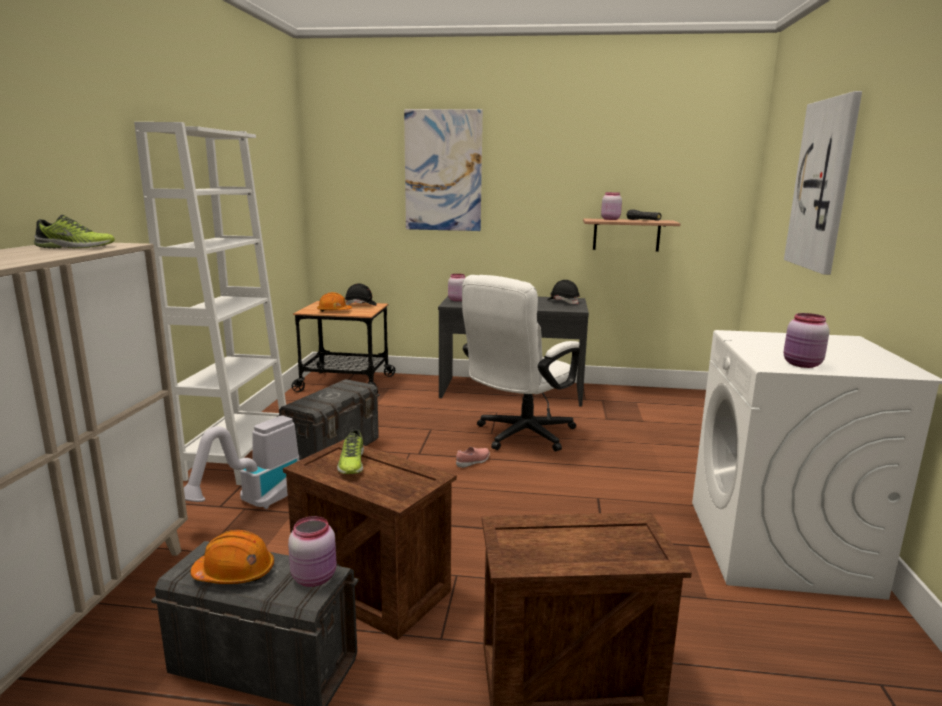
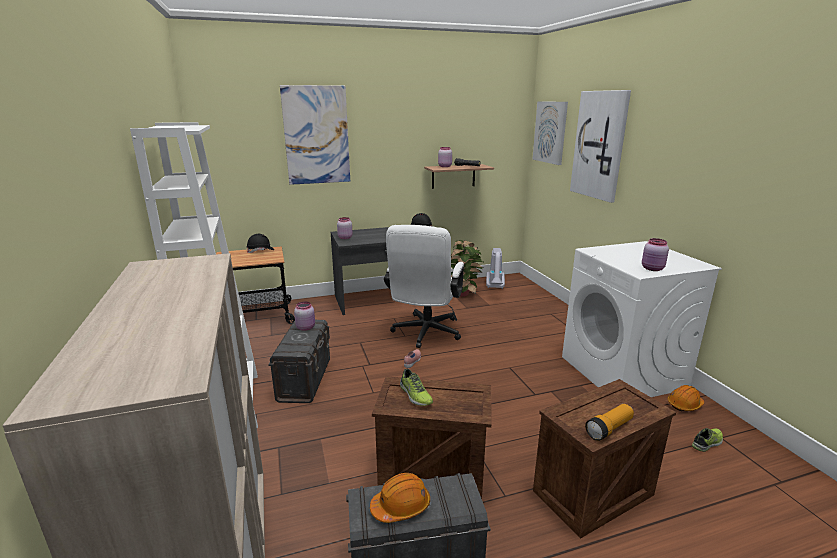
camera: 25 degrees left, 5 degrees up
shoe [34,215,115,248] -> shoe moved to [692,428,723,452]
vacuum cleaner [184,416,299,509] -> vacuum cleaner moved to [486,248,505,289]
pink jar [288,516,337,587] -> pink jar moved to [294,302,315,331]
orange hard hat [317,292,352,312] -> orange hard hat moved to [668,385,704,411]
none -> potted plant [451,240,485,297]
none -> picture [532,102,568,165]
none -> flashlight [585,404,634,441]

